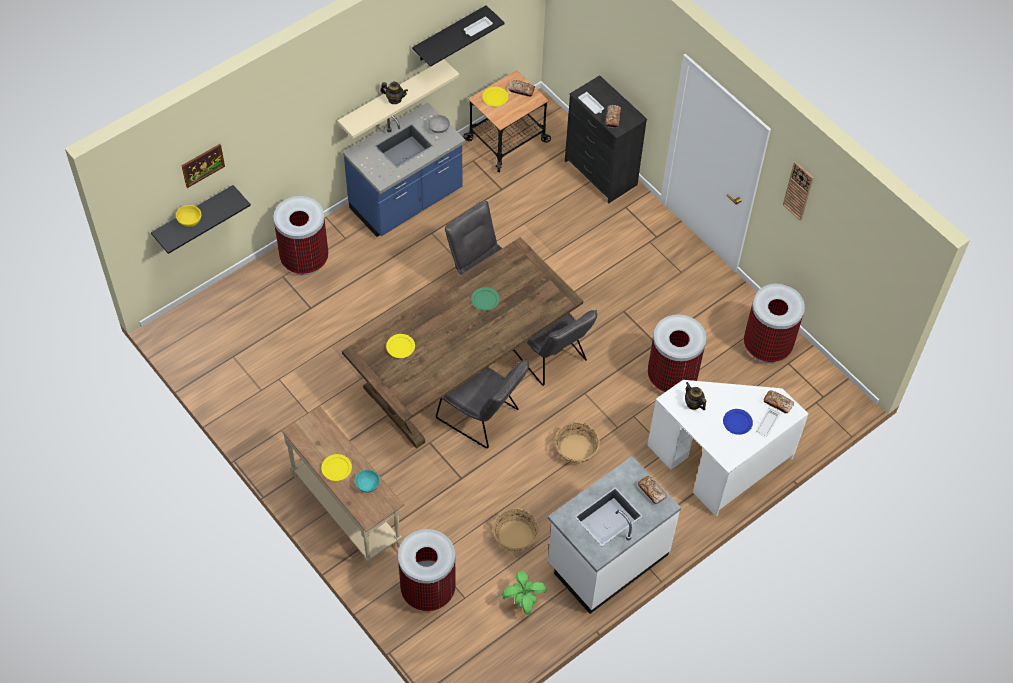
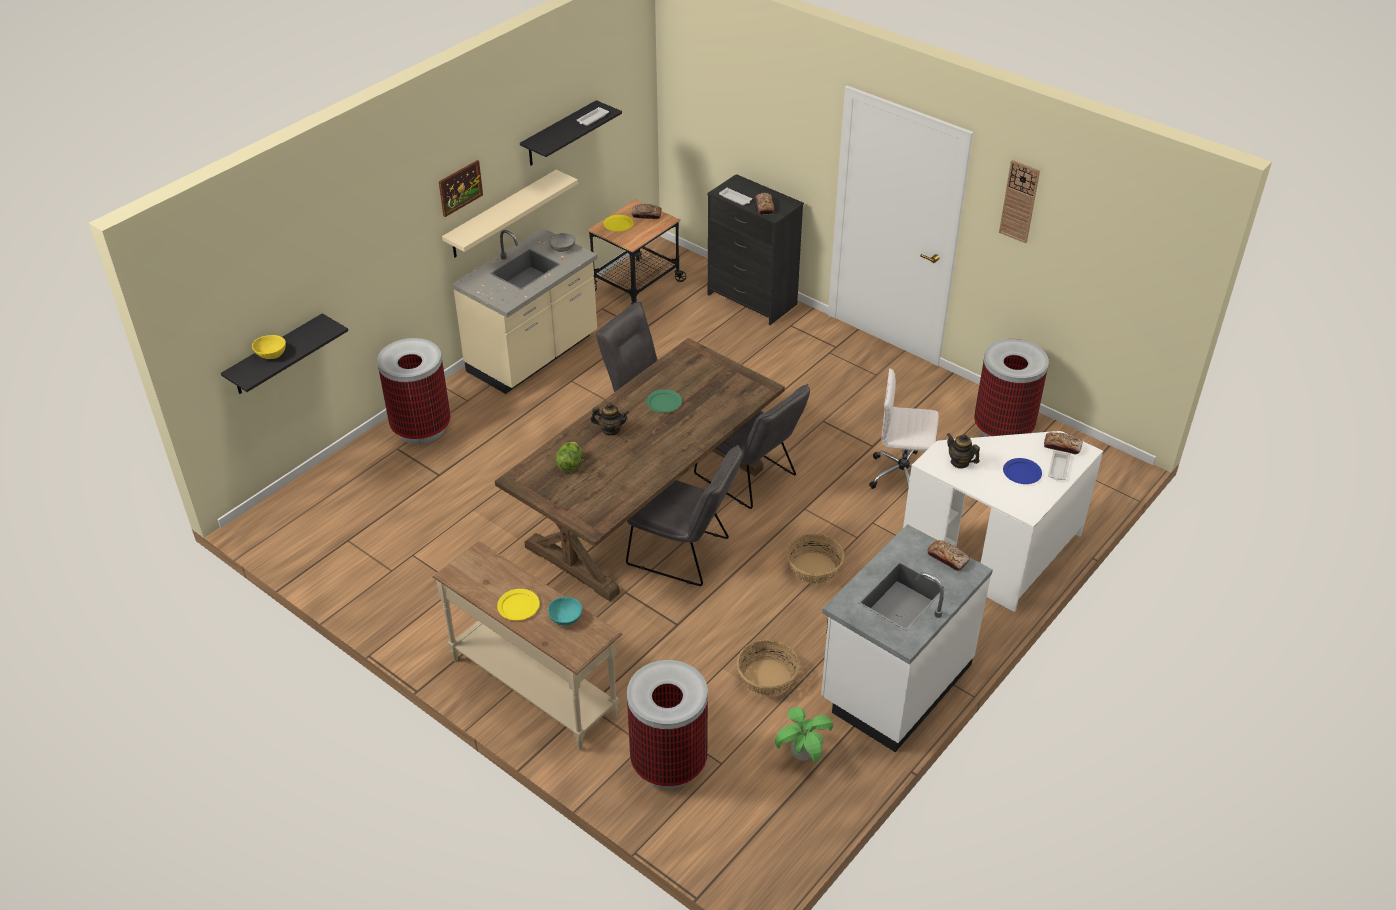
camera: 10 degrees left, 15 degrees down
picture [181,144,225,188] -> picture moved to [439,160,483,217]
blue counter [343,102,466,237] -> beige counter [452,228,597,394]
teapot [380,81,408,104] -> teapot moved to [590,402,629,436]
yellow plate [386,334,415,358] -> lettuce [556,442,583,472]
trash can [648,314,706,393] -> white office chair [869,368,939,489]

